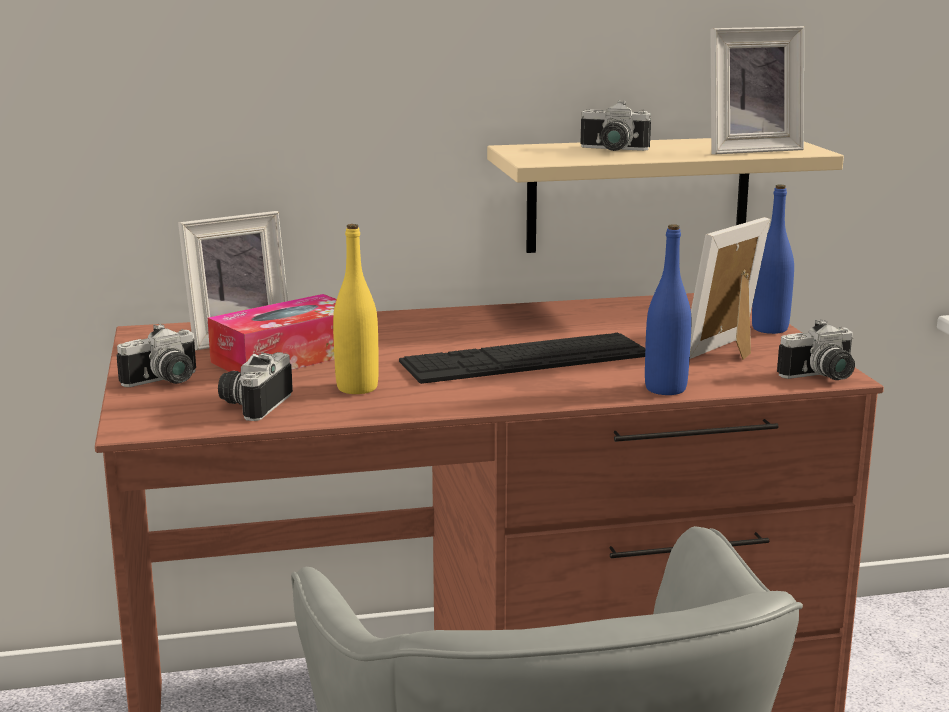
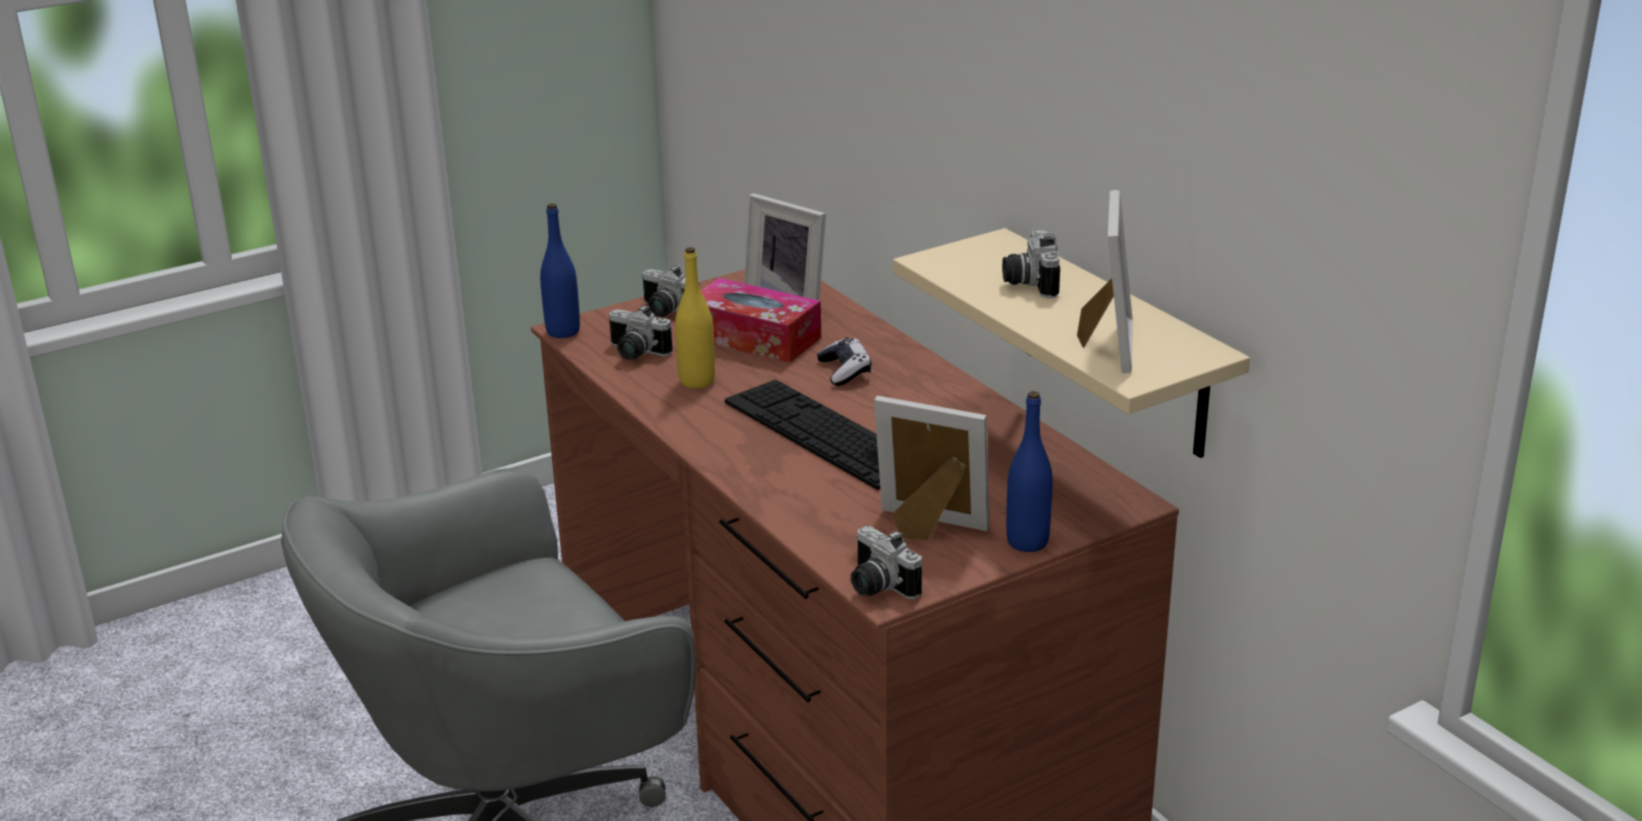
camera: 70 degrees right, 10 degrees up
camera [218,352,293,421] -> camera turned 150 degrees counterclockwise [608,305,673,360]
blue bottle [645,224,691,395] -> blue bottle moved to [540,203,580,338]
picture frame [710,26,804,155] -> picture frame turned 135 degrees counterclockwise [1077,190,1133,373]
none -> game controller [817,337,871,386]

